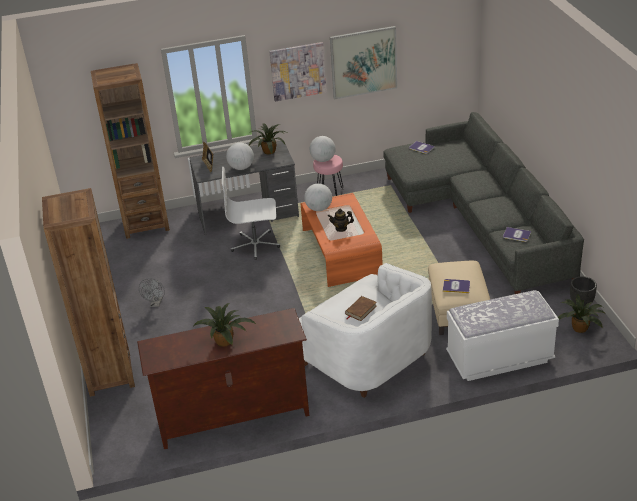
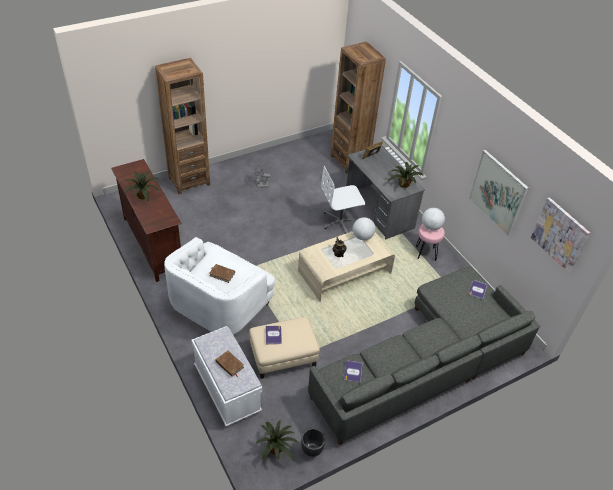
camera: 70 degrees right, 10 degrees up
white office chair [222,167,280,260] -> white office chair turned 90 degrees counterclockwise [321,166,366,233]
globe [226,142,254,170] -> none
picture [269,42,327,102] -> picture moved to [531,197,590,273]
orange coffee table [301,193,383,287] -> beige coffee table [298,231,395,302]
none -> brown book [216,351,244,378]

